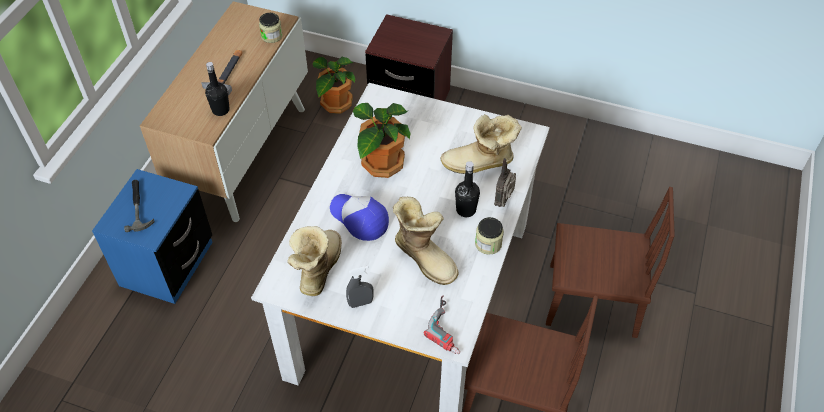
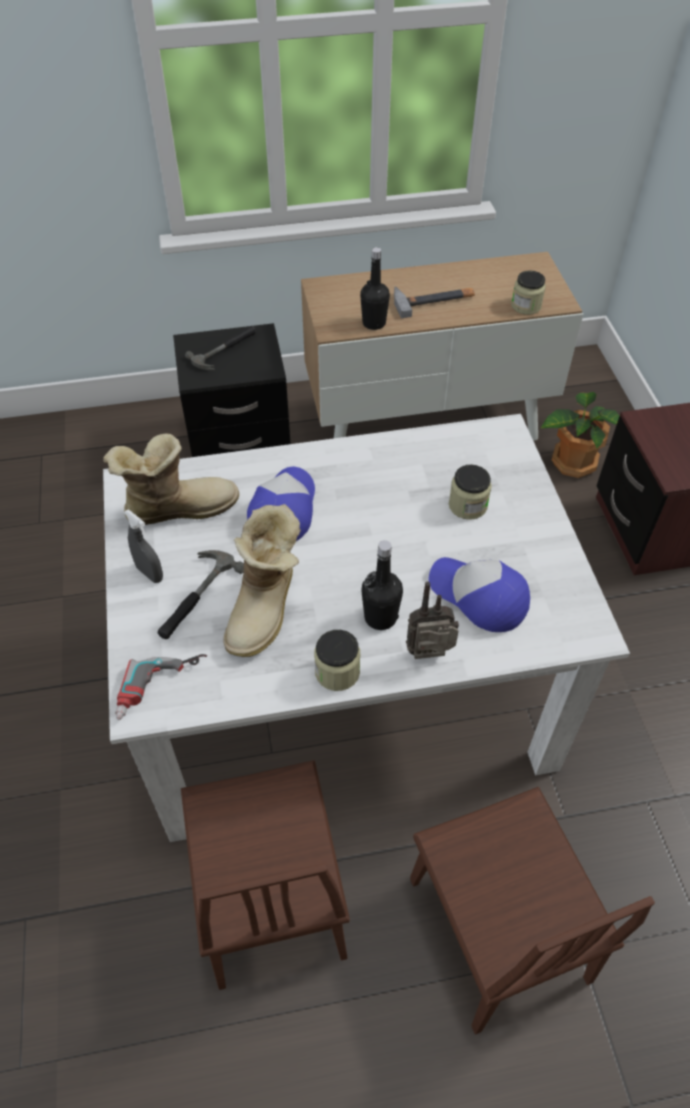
camera: 60 degrees right, 0 degrees up
blue nightstand [92,169,212,304] -> black nightstand [173,323,291,457]
potted plant [353,103,410,178] -> none
boot [441,114,522,174] -> cap [428,557,530,632]
none -> hammer [158,550,244,639]
none -> jar [449,465,492,520]

